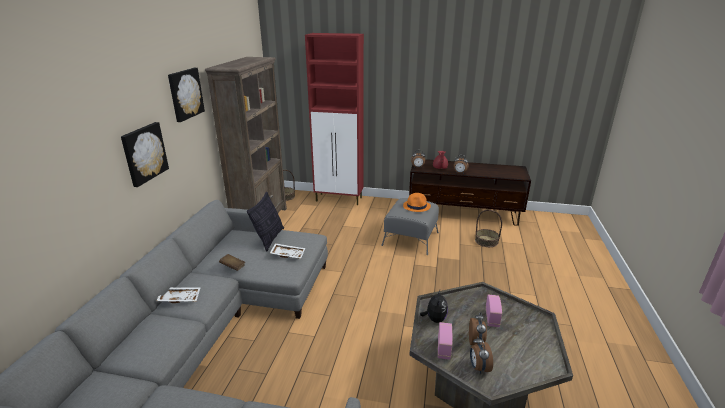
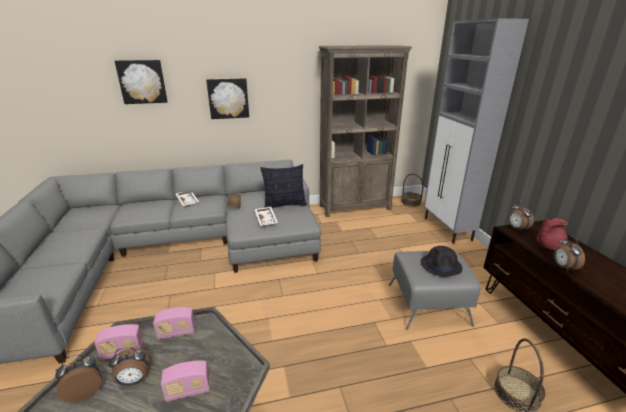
camera: 65 degrees right, 0 degrees up
picture [168,68,205,122] -> picture moved to [115,60,168,104]
red cabinet [305,33,364,205] -> grey cabinet [424,18,529,244]
orange hat [403,193,431,212] -> black hat [421,246,462,277]
plush toy [420,290,448,323] -> radio [153,307,195,339]

